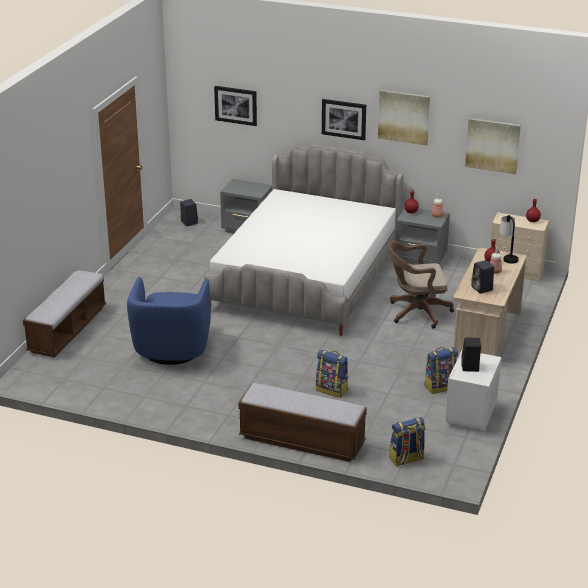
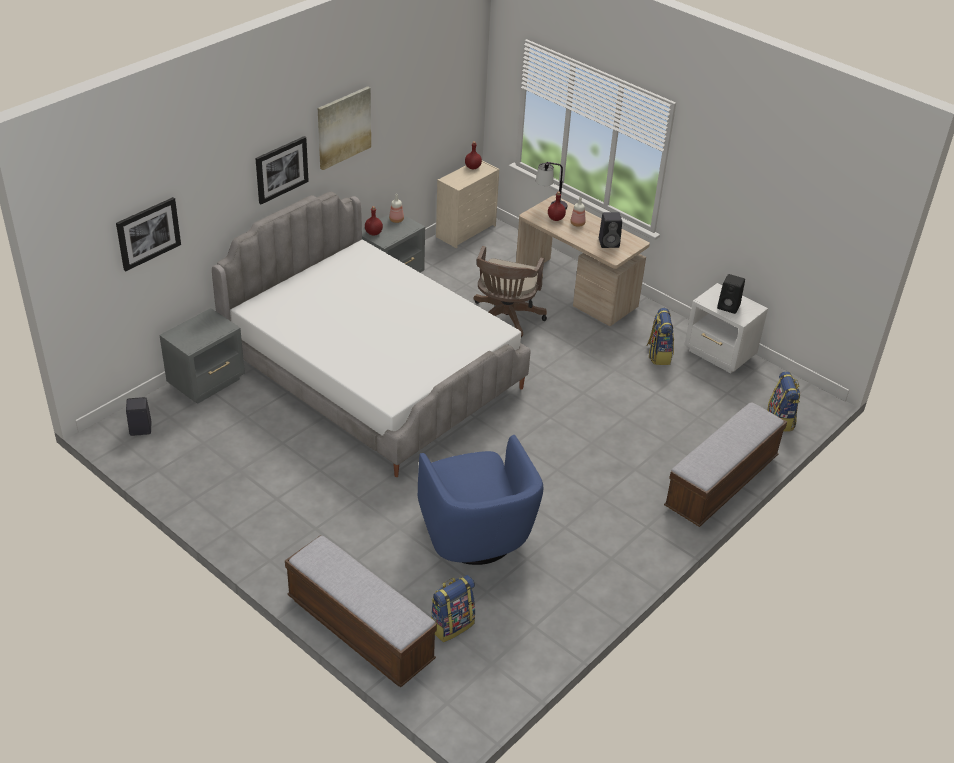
camera: 70 degrees left, 10 degrees up
blue armchair [127,277,211,365] -> blue armchair turned 45 degrees clockwise [418,435,543,565]
backpack [316,350,348,398] -> backpack moved to [431,575,475,642]
picture [465,118,521,174] -> none

